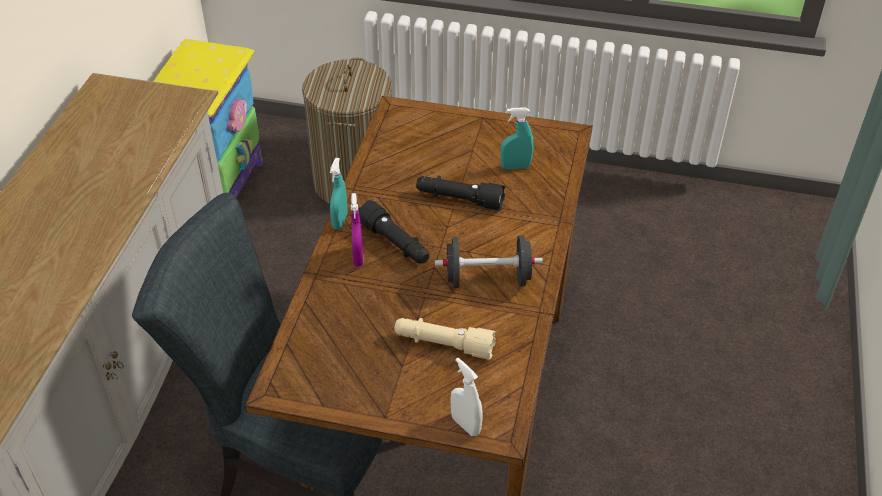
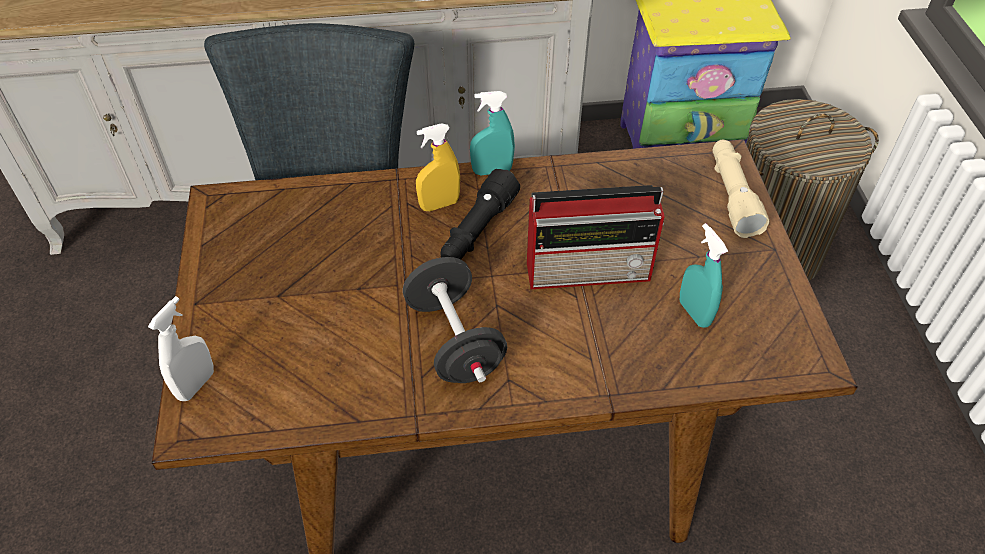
camera: 70 degrees right, 5 degrees up
purple spray bottle [351,193,363,267] -> yellow spray bottle [416,123,460,211]
beige flashlight [394,318,496,360] -> beige flashlight moved to [713,140,769,238]
black flashlight [416,176,505,211] -> radio [527,185,664,289]

